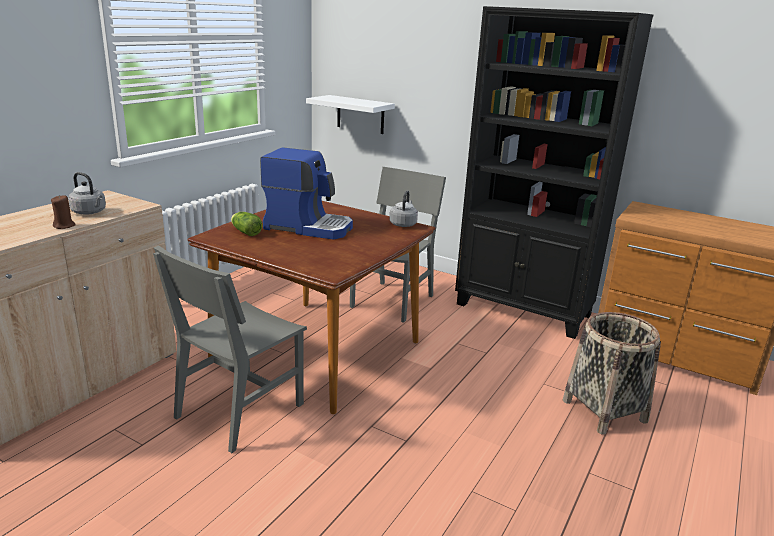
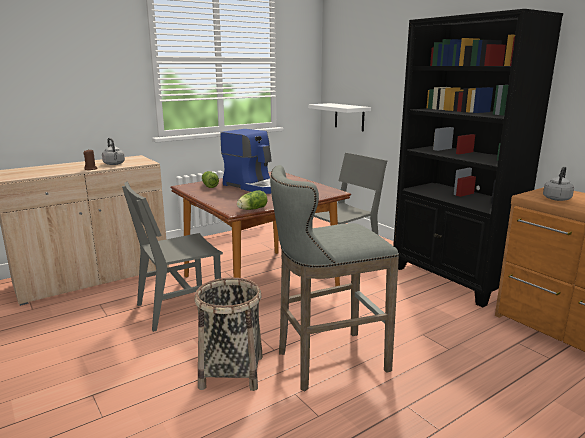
camera: 25 degrees right, 5 degrees down
grey kettle [390,190,418,227] -> grey kettle moved to [543,167,574,201]
basket [563,312,661,435] -> basket moved to [194,277,263,391]
none -> lettuce [237,190,267,210]
none -> grey stool [270,165,399,392]

